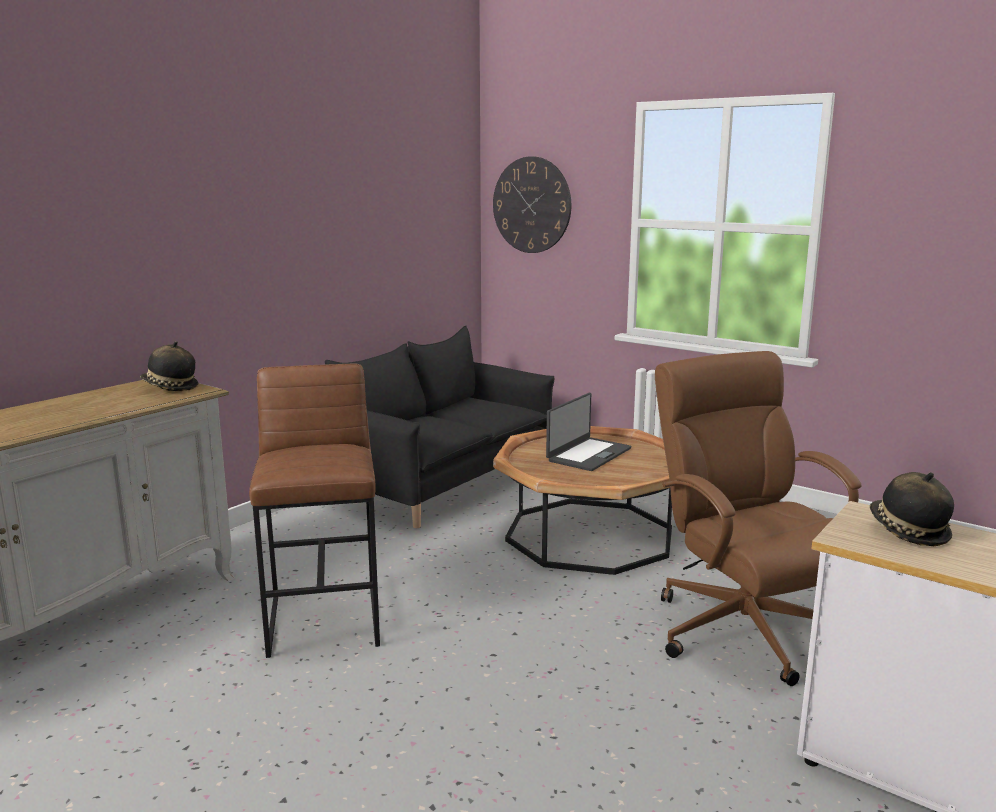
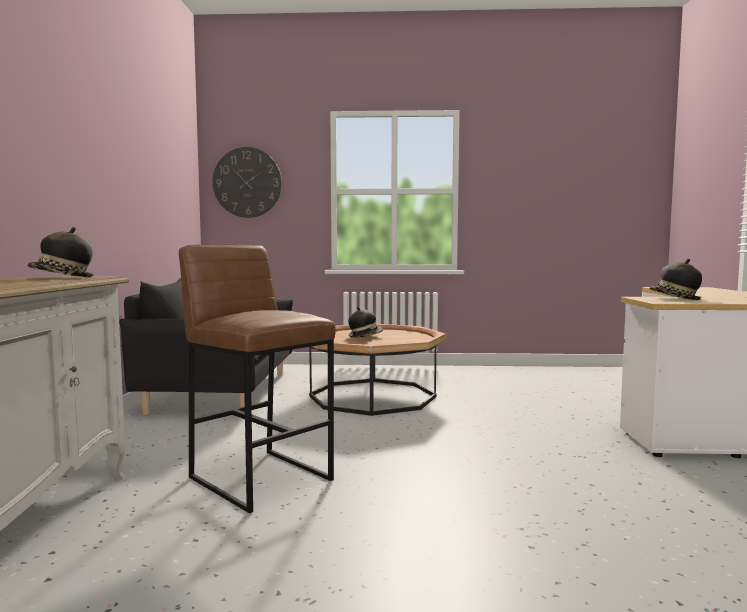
camera: 35 degrees left, 10 degrees down
laptop [546,393,631,471] -> hat [348,307,383,338]
brown office chair [655,351,861,686] -> none

